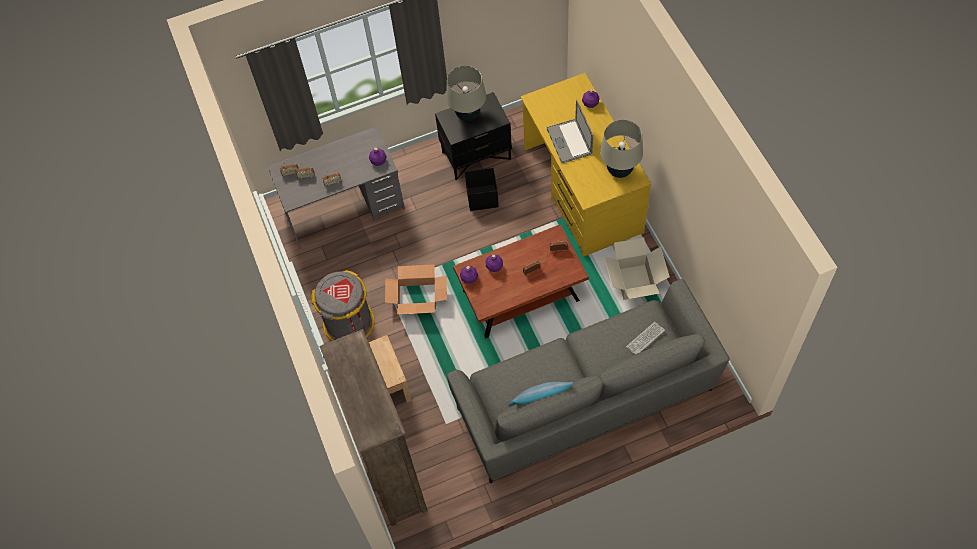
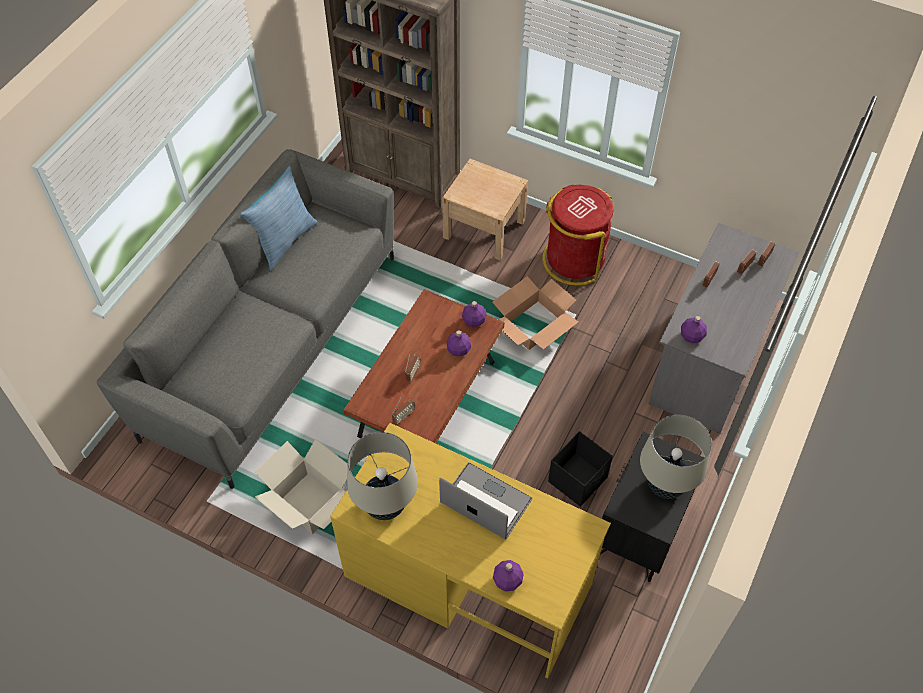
camera: 135 degrees right, 5 degrees down
grey trash can [311,270,375,341] -> red trash can [542,185,613,286]
keyboard [626,322,665,354] -> none

